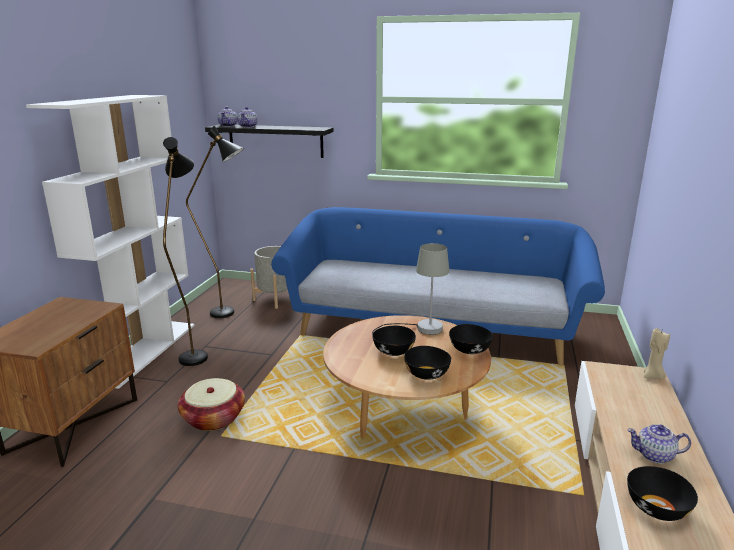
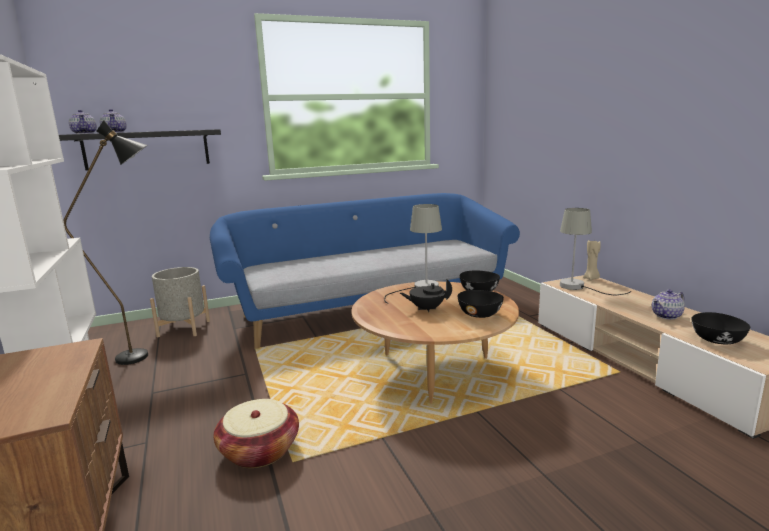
camera: 35 degrees left, 5 degrees down
black floor lamp [163,137,208,366] -> none
black bowl [372,326,416,356] -> black teapot [400,279,452,312]
none -> grey table lamp [560,208,631,295]

